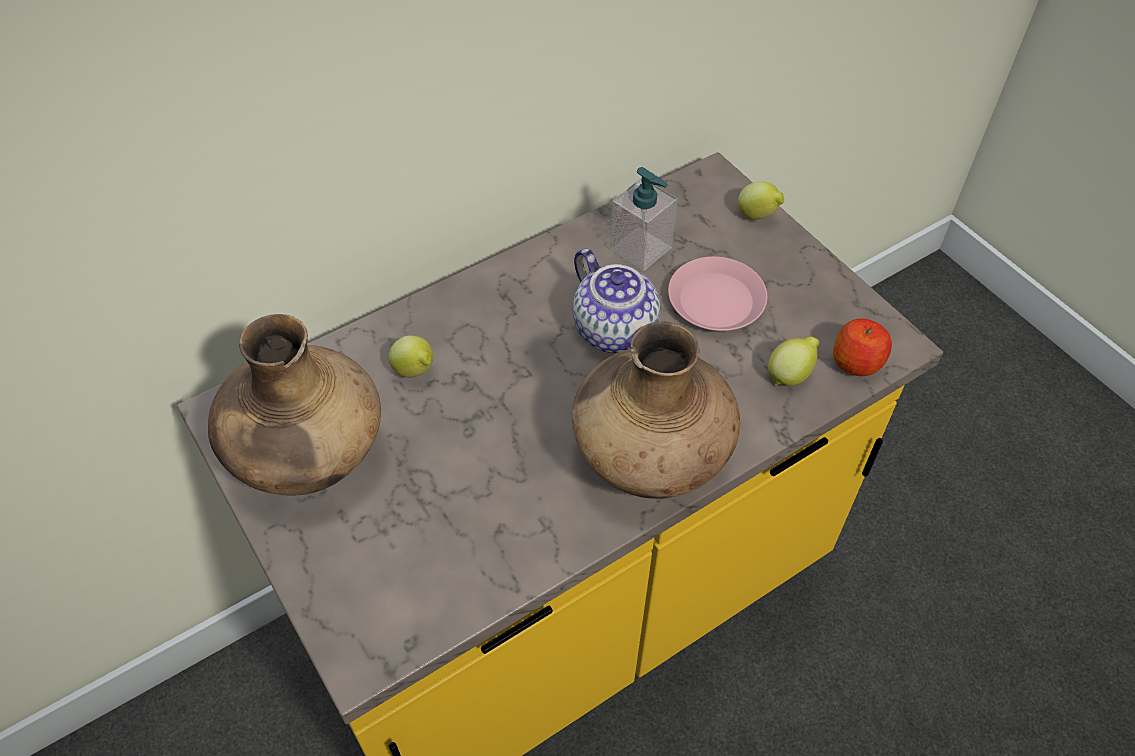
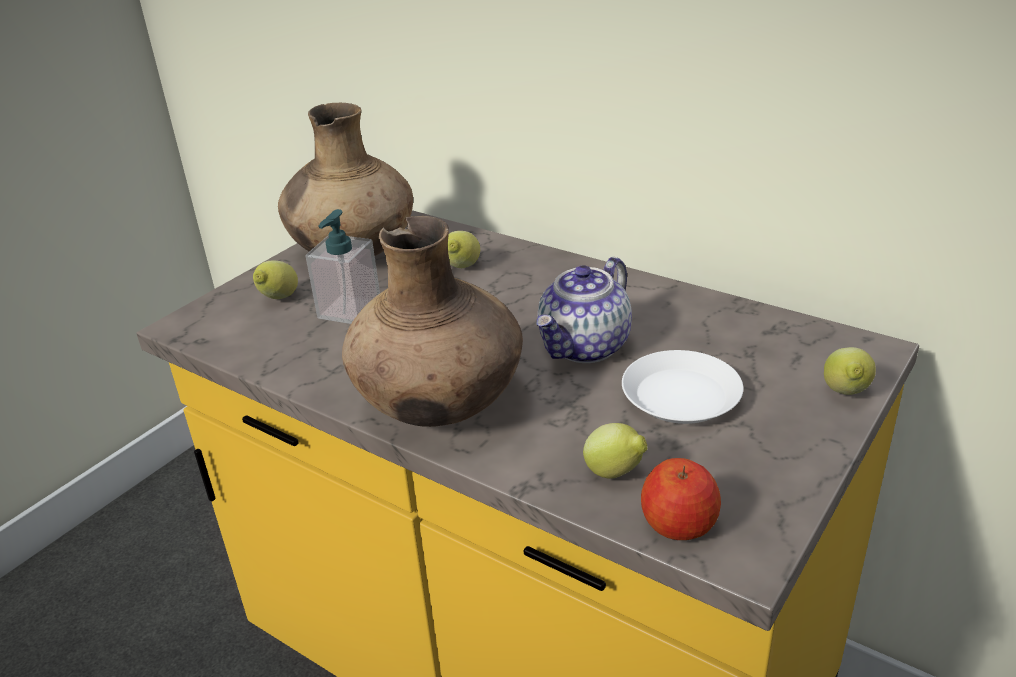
camera: 70 degrees right, 20 degrees down
soap dispenser [610,167,678,271] -> soap dispenser moved to [306,209,380,324]
pink plate [668,257,767,331] -> white plate [622,350,743,424]
none -> lemon [253,261,298,299]

